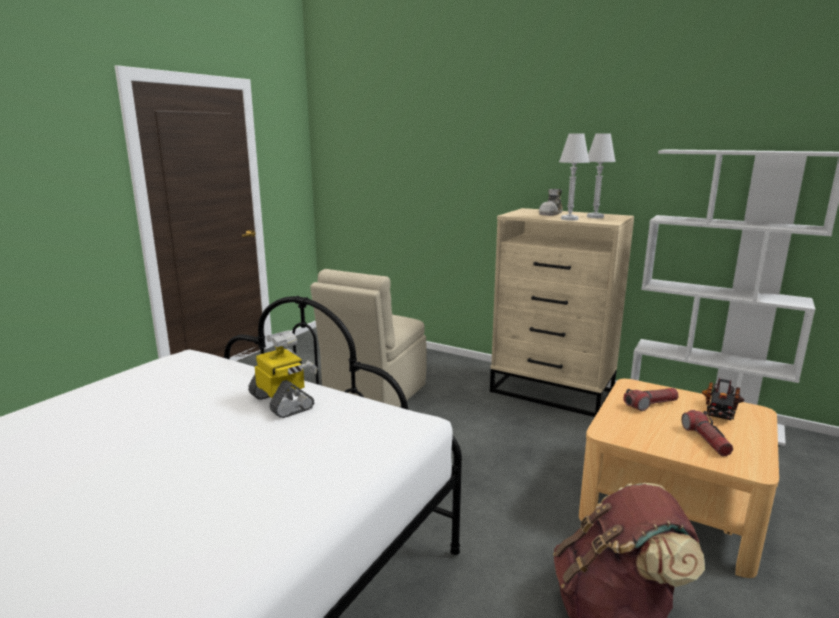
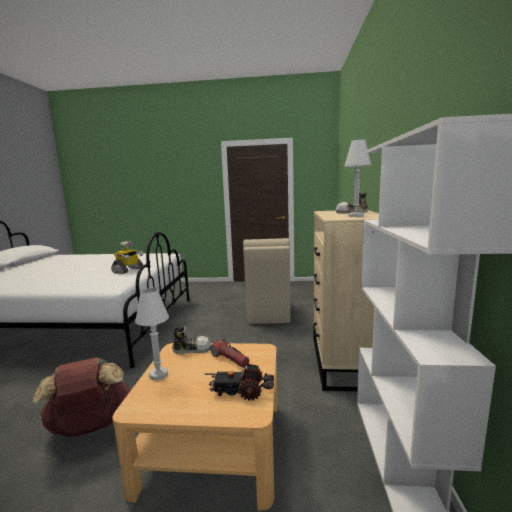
camera: 65 degrees right, 5 degrees down
beige chair [310,269,427,407] -> beige chair turned 90 degrees counterclockwise [243,238,290,324]
white table lamp [559,134,590,221] -> white table lamp moved to [135,288,169,380]
flashlight [681,410,733,456] -> none
none -> shoe [172,326,211,354]

